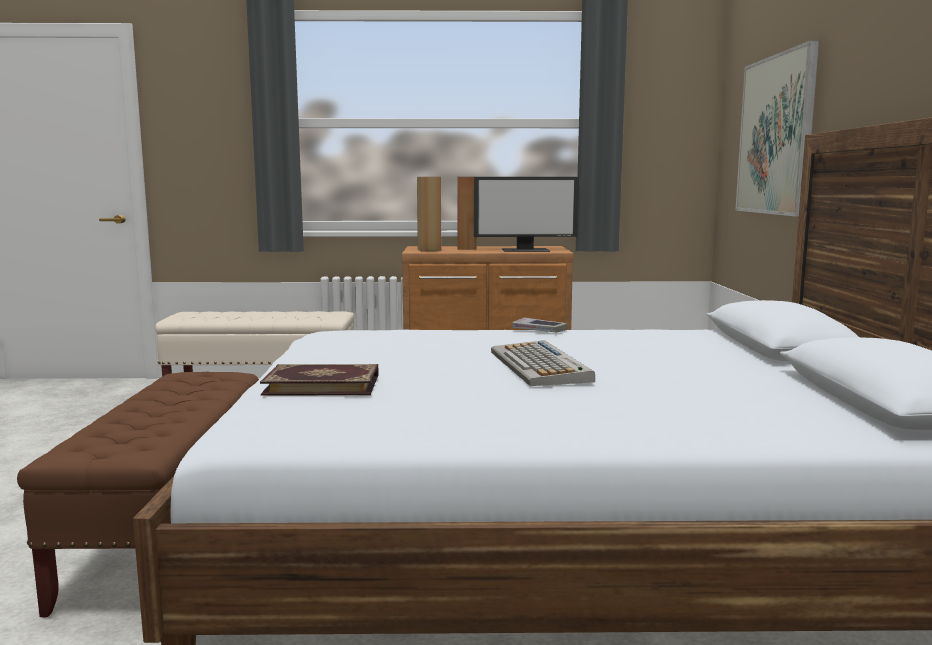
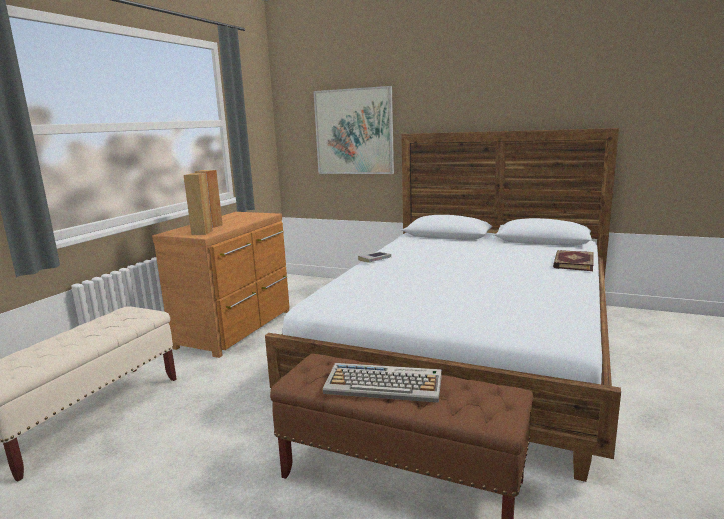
camera: 65 degrees left, 5 degrees up
book [260,364,379,396] -> book moved to [553,250,593,271]
monitor [474,177,579,252] -> none
keyboard [491,340,595,386] -> keyboard moved to [323,363,442,403]

